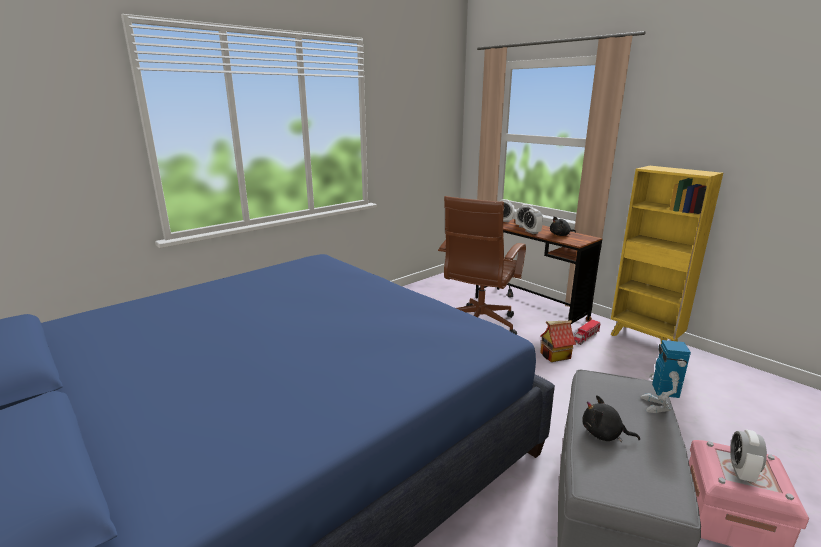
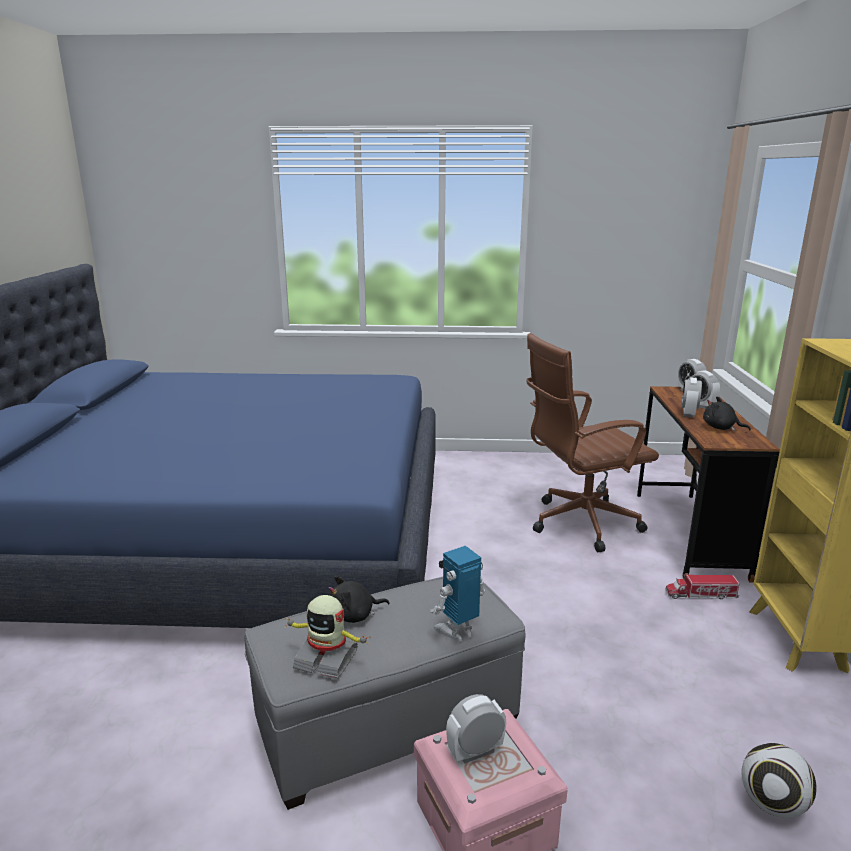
camera: 45 degrees right, 0 degrees up
toy house [540,320,576,362] -> none
black plush toy [582,395,640,442] -> black plush toy turned 90 degrees counterclockwise [329,576,390,623]
none -> toy robot [284,595,369,679]
none -> football [742,743,817,818]

